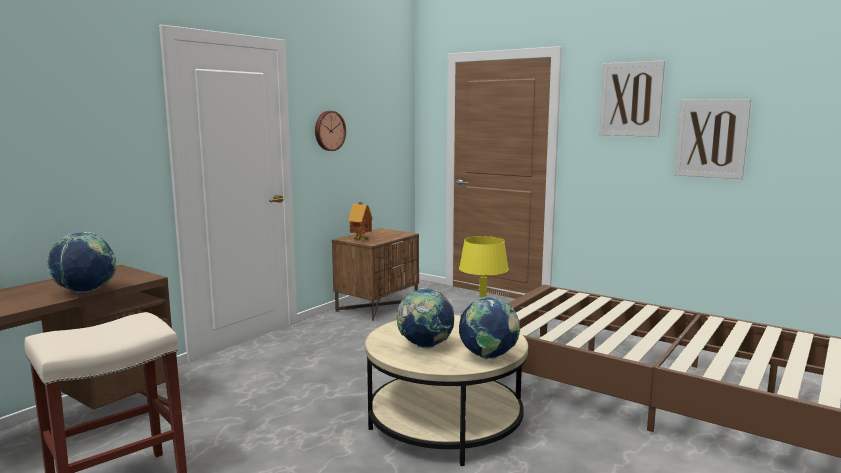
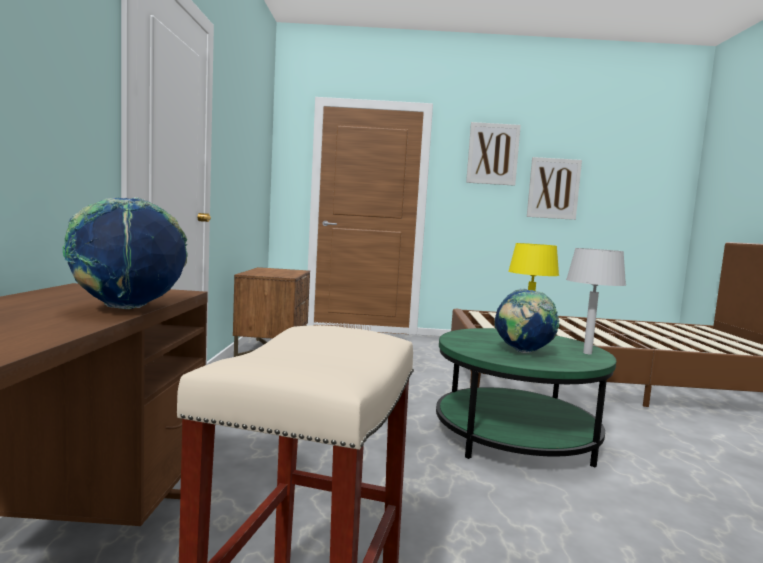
camera: 35 degrees left, 5 degrees down
wall clock [315,111,346,151] -> none
toy house [348,202,373,240] -> none
beige coffee table [365,315,528,466] -> green coffee table [436,328,616,467]
globe [459,297,520,359] -> grey table lamp [566,248,626,355]

